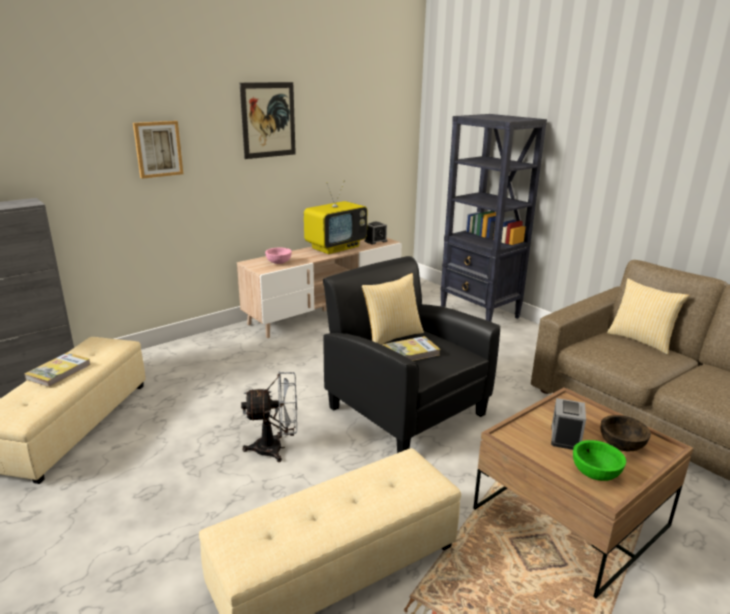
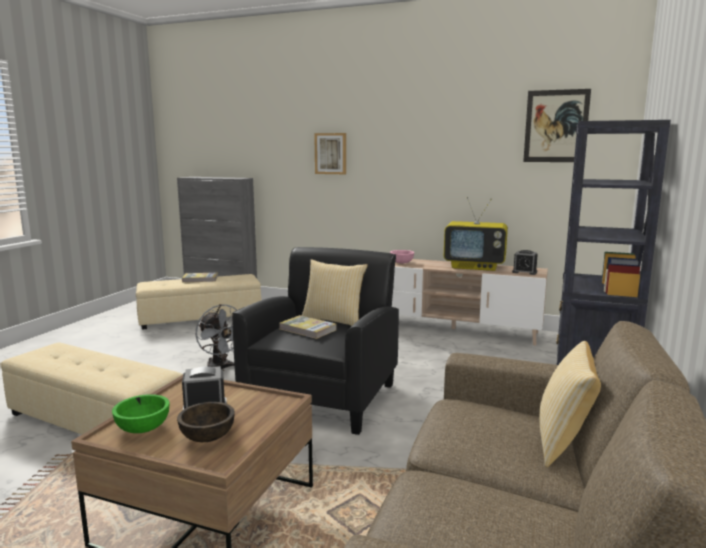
camera: 60 degrees right, 10 degrees down
picture [240,82,296,159] -> picture moved to [523,89,591,162]

